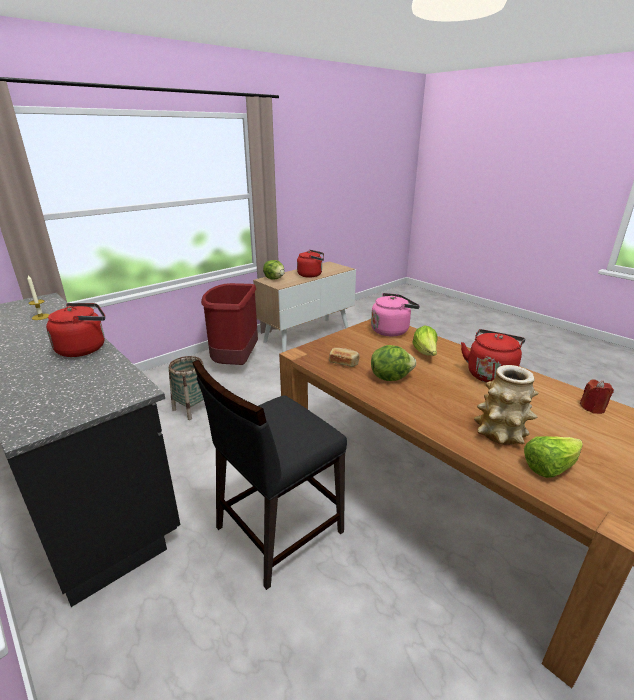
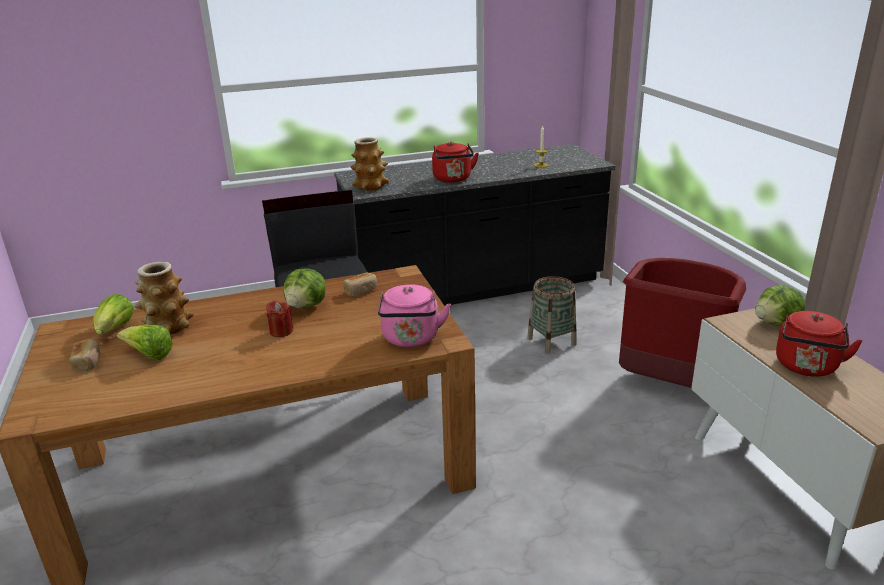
camera: 115 degrees right, 0 degrees up
lettuce [413,325,438,356] -> lettuce moved to [117,325,173,360]
red kettle [461,329,525,383] -> none
red candle [580,379,614,414] -> red candle moved to [266,301,293,337]
none -> bread [69,339,100,371]
none -> vase [351,137,389,191]

